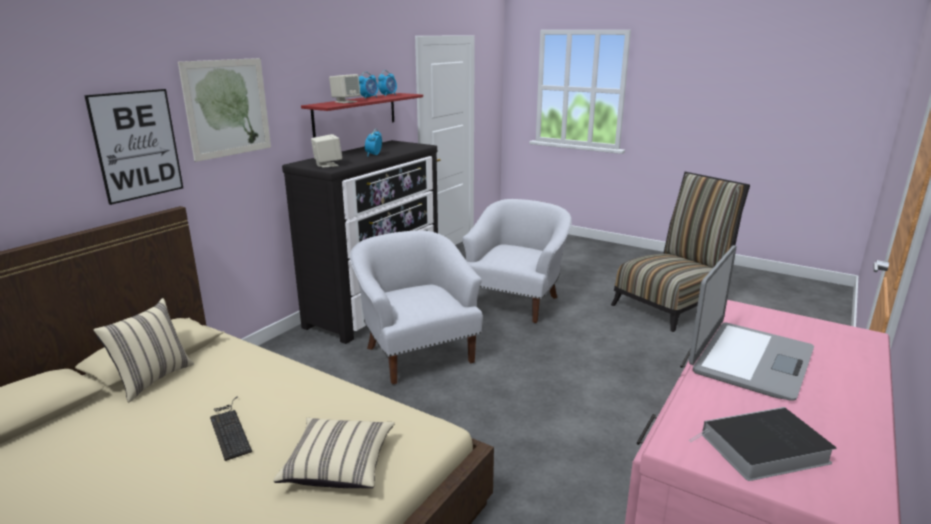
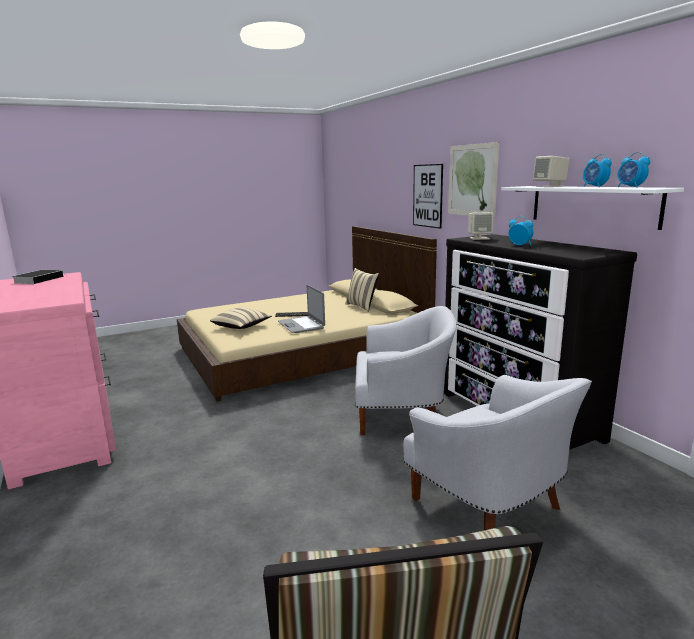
camera: 120 degrees right, 5 degrees down
red shelf [301,93,423,137] -> white shelf [501,186,684,230]
laptop [689,245,814,401] -> laptop moved to [278,285,325,333]

